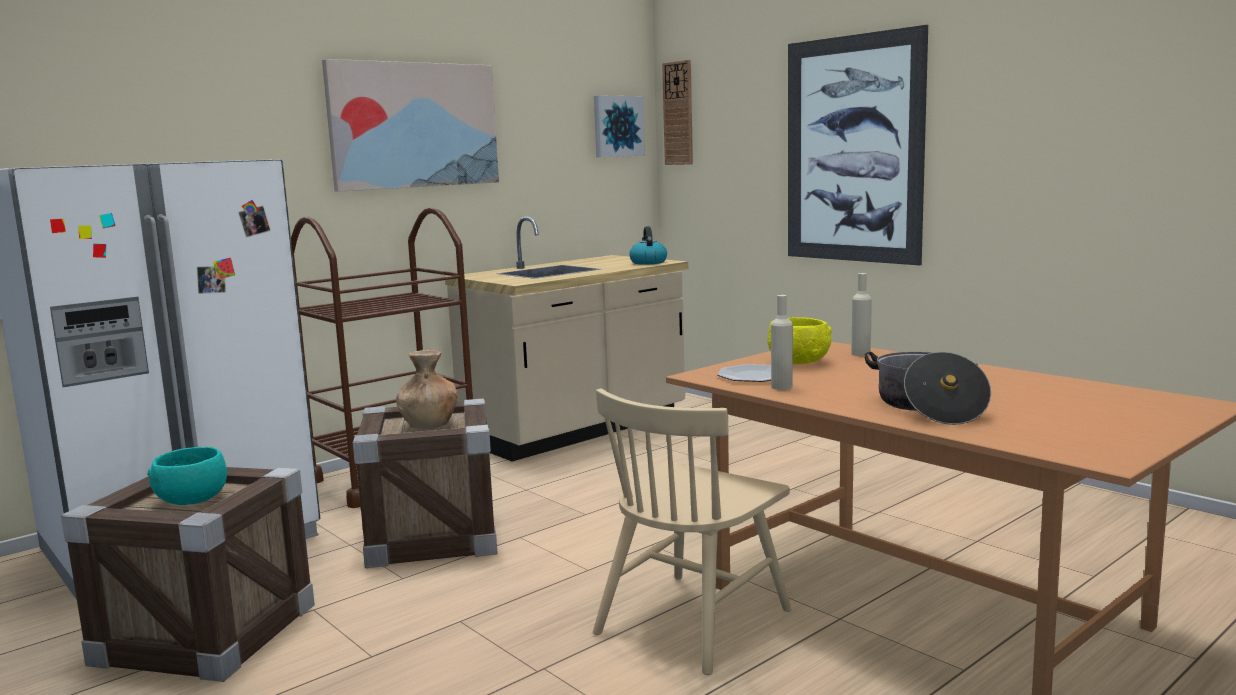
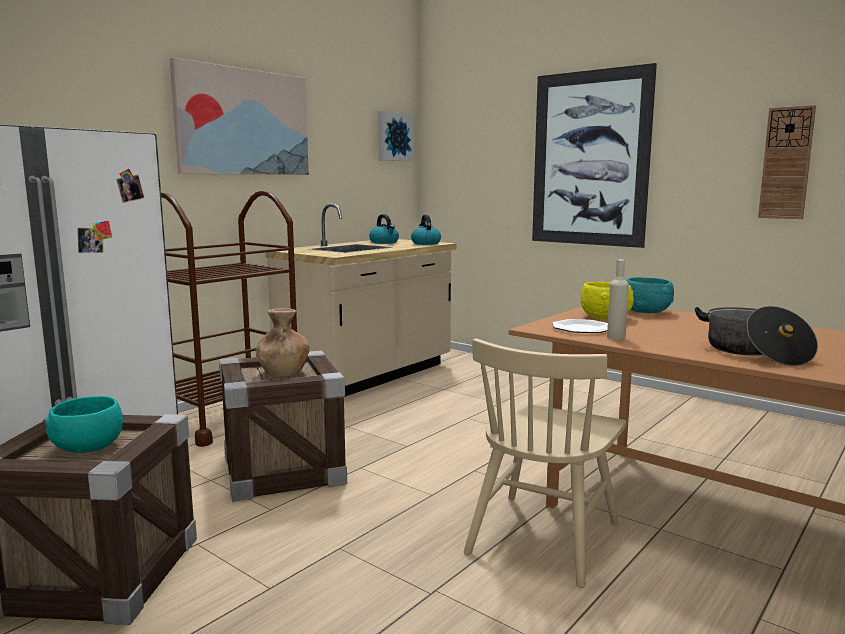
camera: 10 degrees left, 0 degrees up
wall clock [662,60,693,165] -> wall clock moved to [758,105,816,219]
beige bottle [852,273,872,356] -> turquoise bowl [626,277,674,313]
none -> kettle [369,214,399,244]

